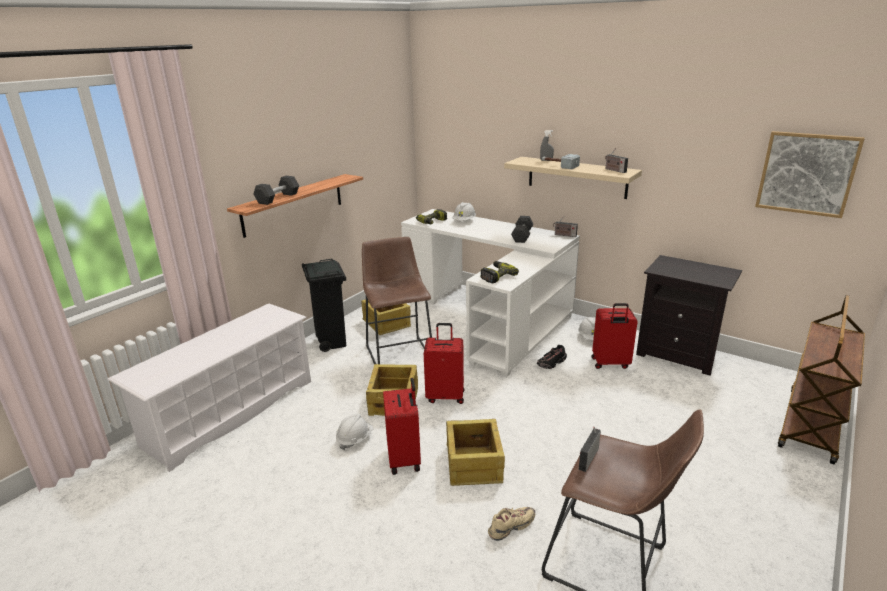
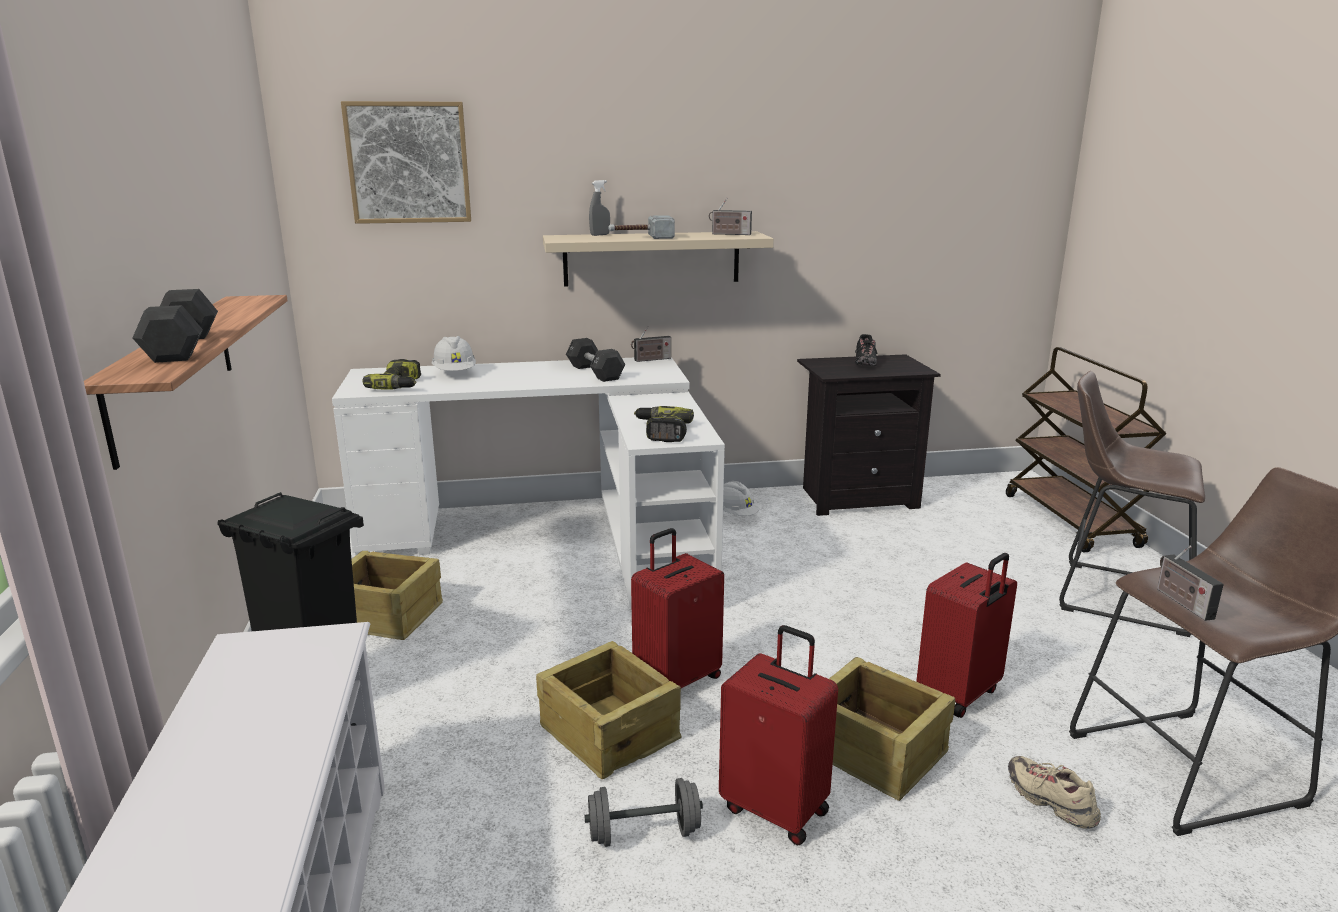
camera: 45 degrees left, 5 degrees down
white hard hat [336,414,373,450] -> grey dumbbell [584,778,703,847]
brown stool [362,237,432,365] -> brown stool moved to [1059,371,1205,637]
beige shoe [488,507,535,541] -> beige shoe turned 45 degrees counterclockwise [1008,756,1101,829]
black shoe [537,345,567,369] -> black shoe moved to [855,334,877,366]
red suitcase [592,303,638,369] -> red suitcase moved to [916,553,1017,718]
picture [755,131,865,218] -> picture moved to [341,101,471,224]

